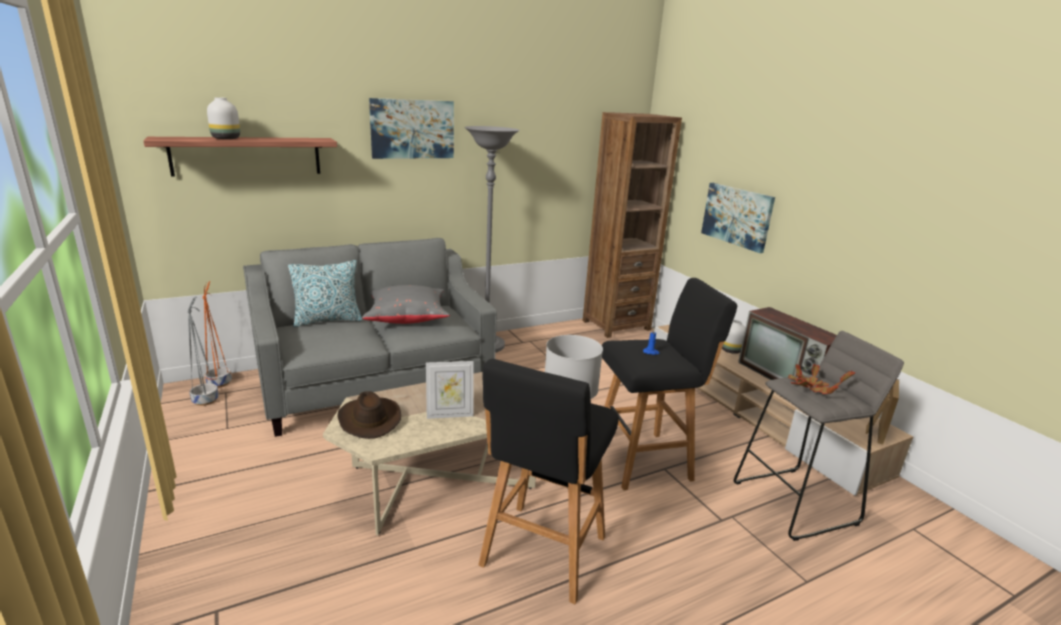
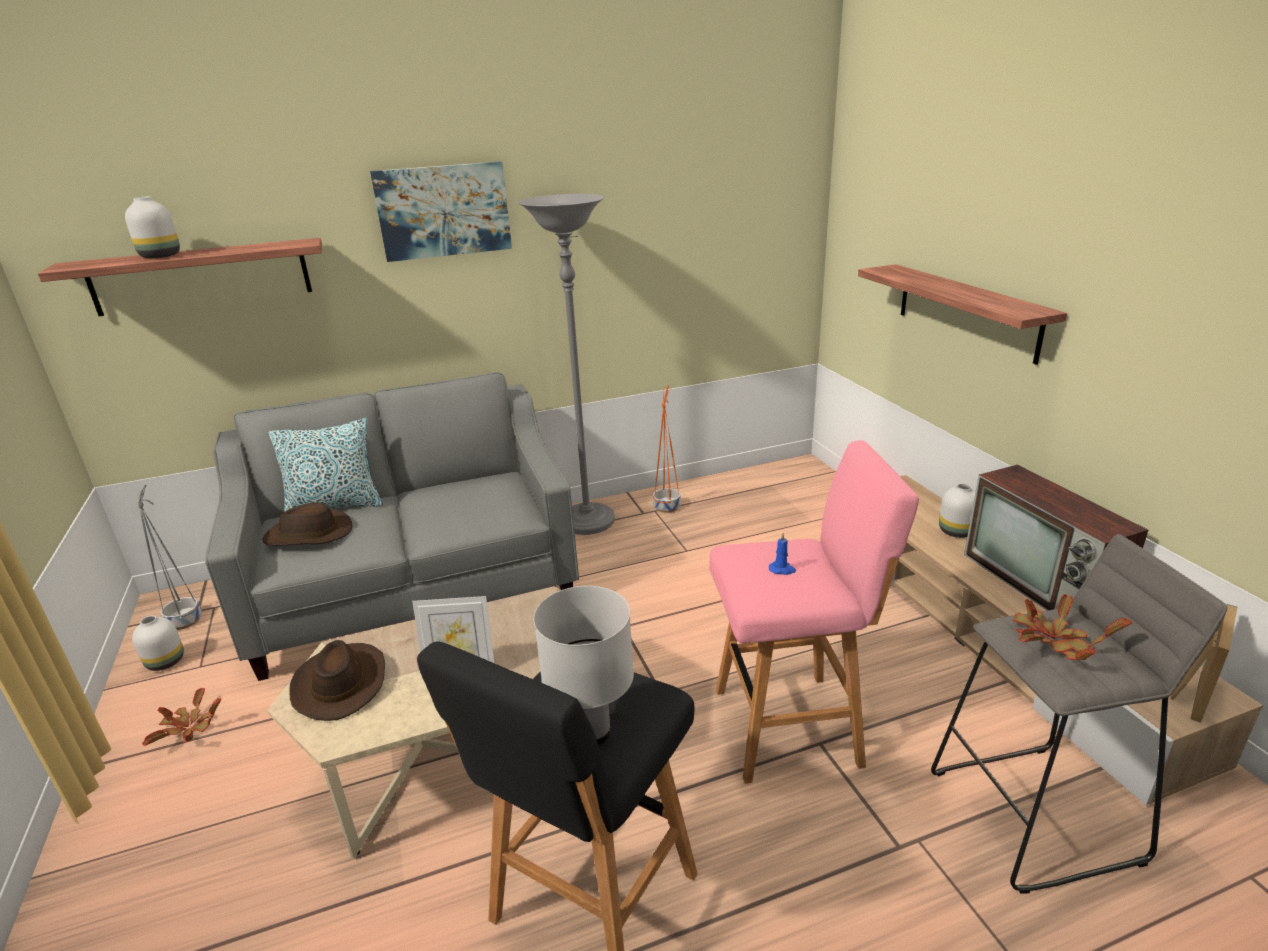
camera: 10 degrees right, 5 degrees up
orange planter [203,281,232,388] -> orange planter moved to [653,385,681,513]
grey pillow [362,285,450,324] -> none
brown bookcase [583,112,682,338] -> none
black stool [602,278,737,490] -> pink stool [709,440,919,784]
picture [701,183,775,253] -> shelf [858,264,1067,365]
none -> white vase [132,615,184,671]
none -> potted plant [142,688,221,746]
none -> brown hat [263,503,352,546]

